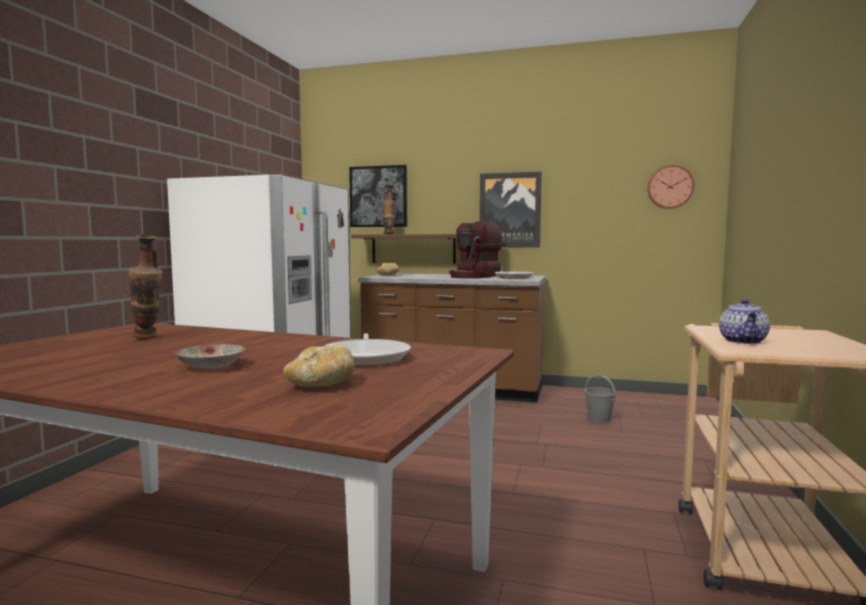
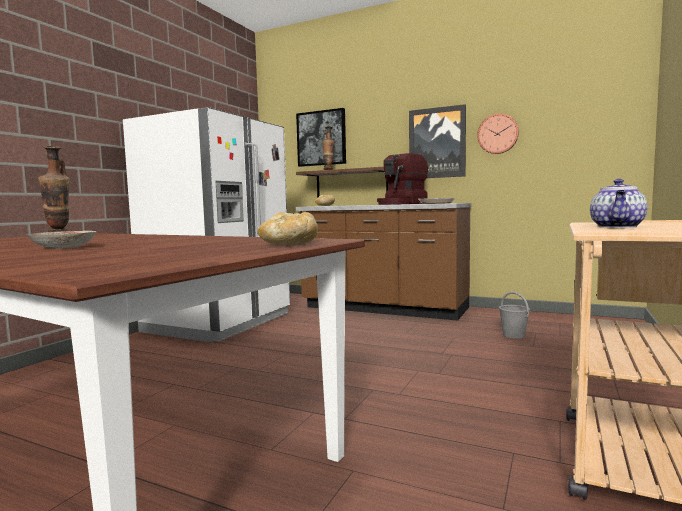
camera: 10 degrees right, 0 degrees up
bread [283,344,354,387] -> bread moved to [257,212,318,245]
frying pan [323,333,411,366] -> none
wall clock [647,165,694,209] -> wall clock moved to [477,114,519,154]

